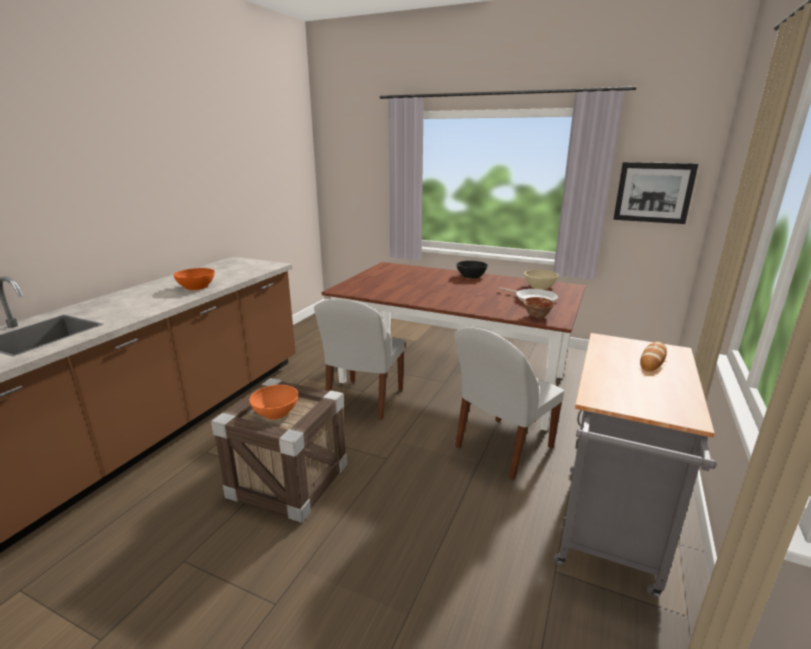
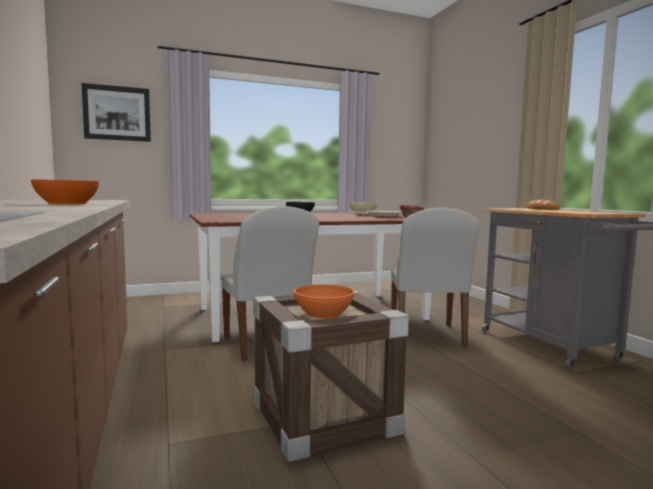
camera: 45 degrees left, 15 degrees down
picture [614,162,698,224] -> picture moved to [82,83,151,142]

